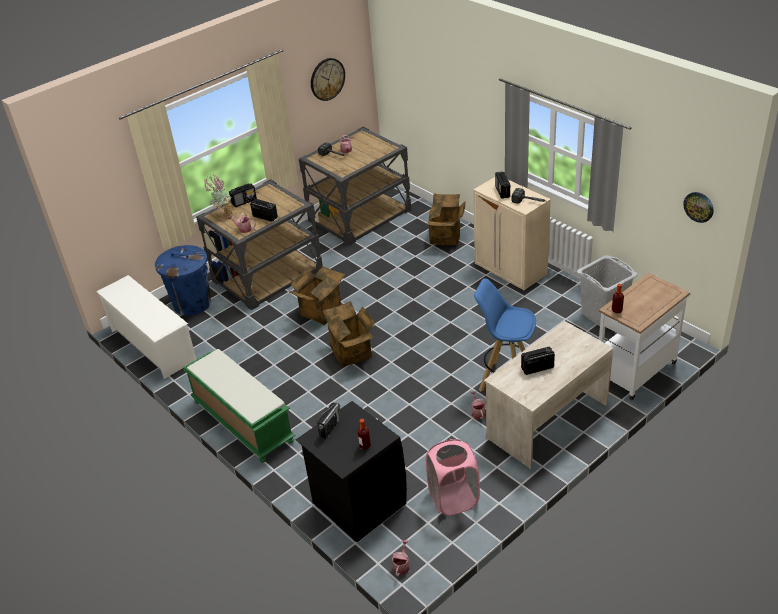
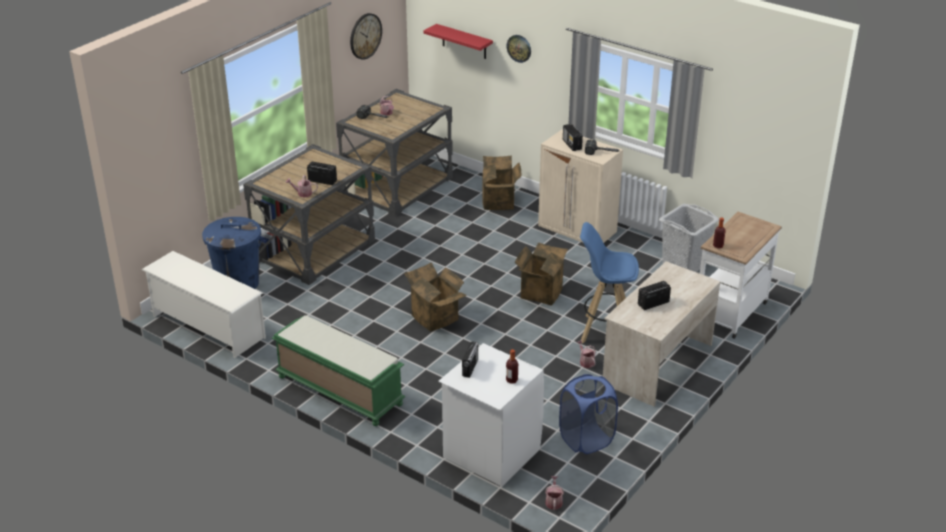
camera: 15 degrees left, 5 degrees down
potted plant [203,174,233,220] -> none
radio [229,183,257,207] -> none
cardboard box [289,266,345,325] -> cardboard box moved to [515,242,568,306]
black washing machine [296,401,407,542] -> white washing machine [438,343,544,487]
pink laundry basket [426,439,480,516] -> blue laundry basket [559,374,618,454]
wall clock [683,192,713,223] -> wall clock moved to [506,35,531,63]
none -> red shelf [424,24,493,59]

